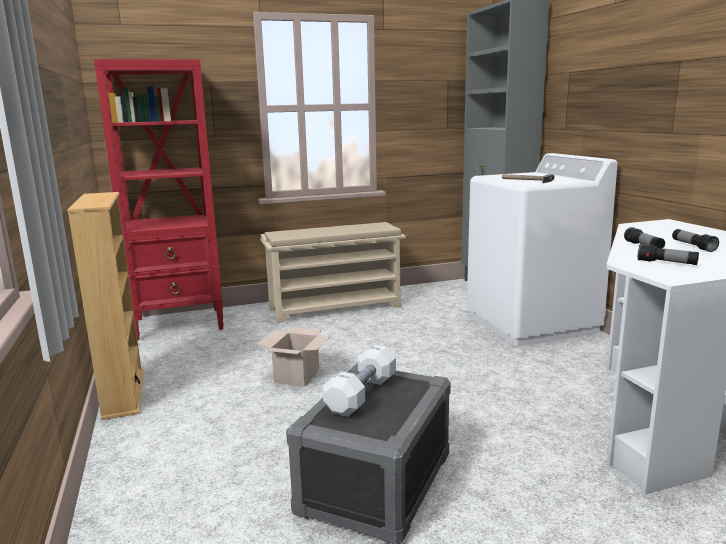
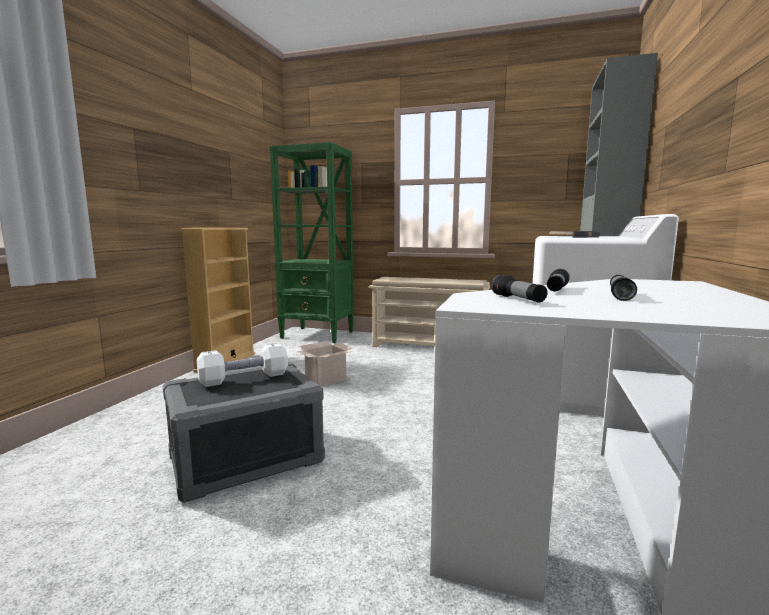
camera: 35 degrees right, 5 degrees down
red bookcase [94,59,224,340] -> green bookcase [269,142,354,343]

